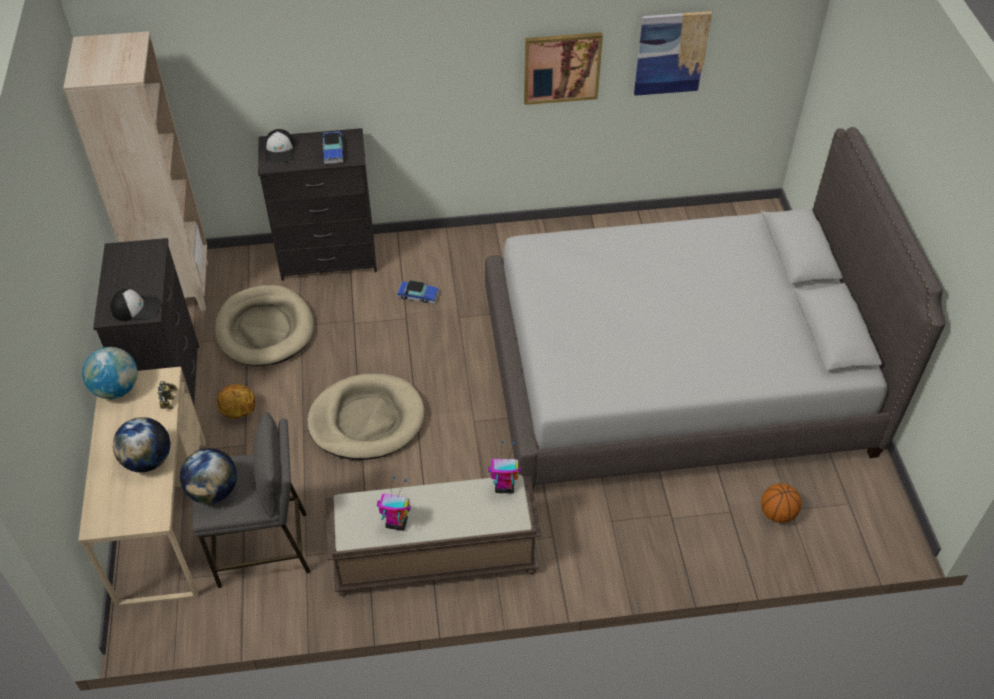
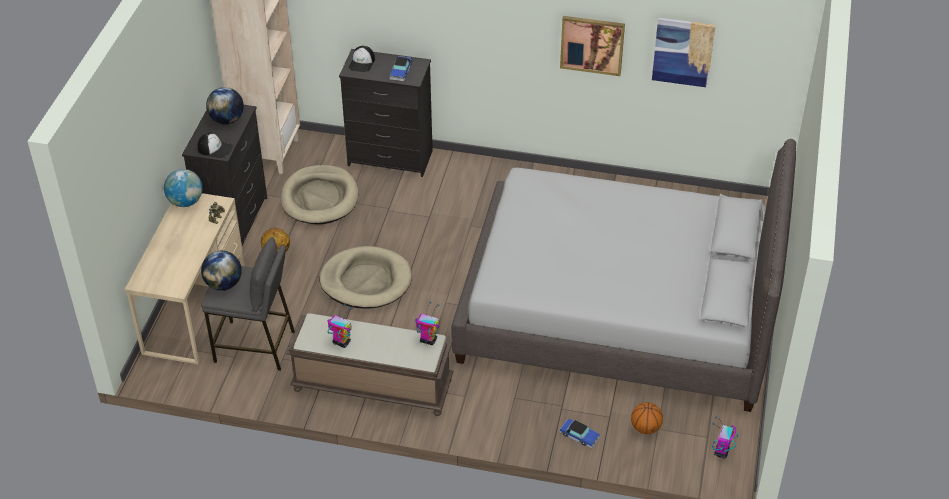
camera: 20 degrees right, 5 degrees down
globe [113,417,170,472] -> globe moved to [206,87,244,124]
toy car [397,280,439,303] -> toy car moved to [559,419,600,448]
none -> toy robot [712,416,738,458]

